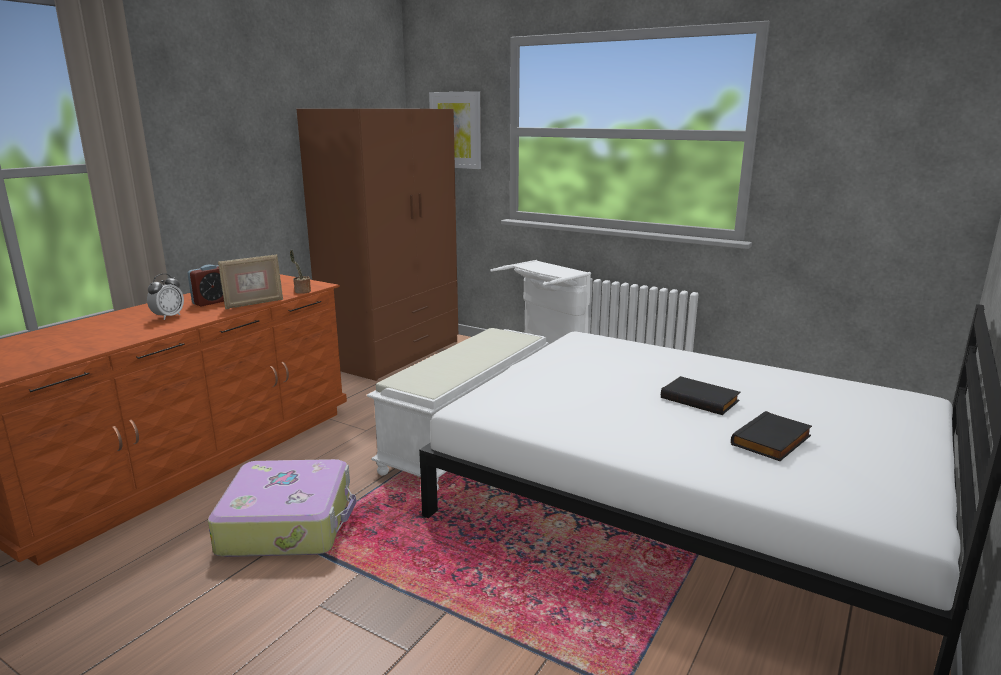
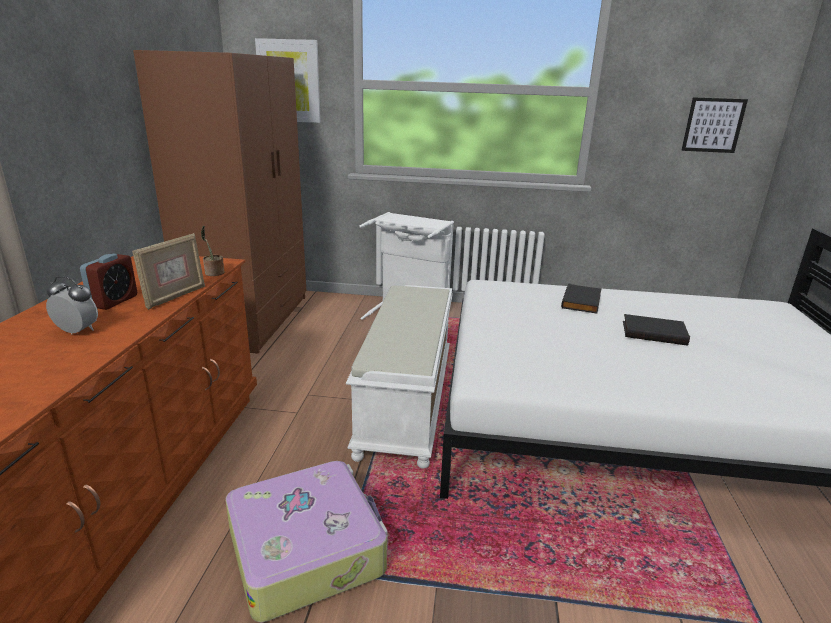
camera: 25 degrees left, 5 degrees up
alarm clock [147,274,184,320] -> alarm clock turned 75 degrees counterclockwise [46,276,98,334]
black book [731,411,812,461] -> black book moved to [561,284,601,314]
none -> picture [681,97,748,153]

